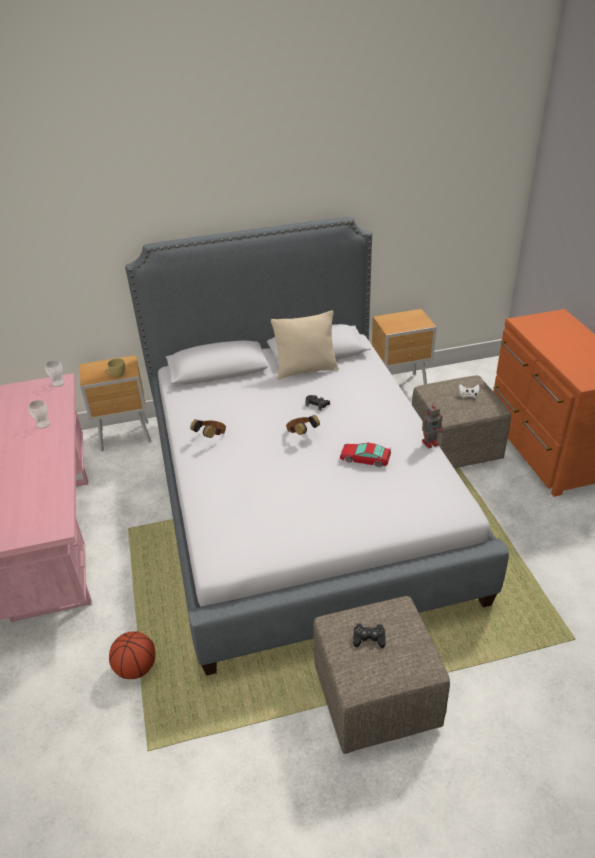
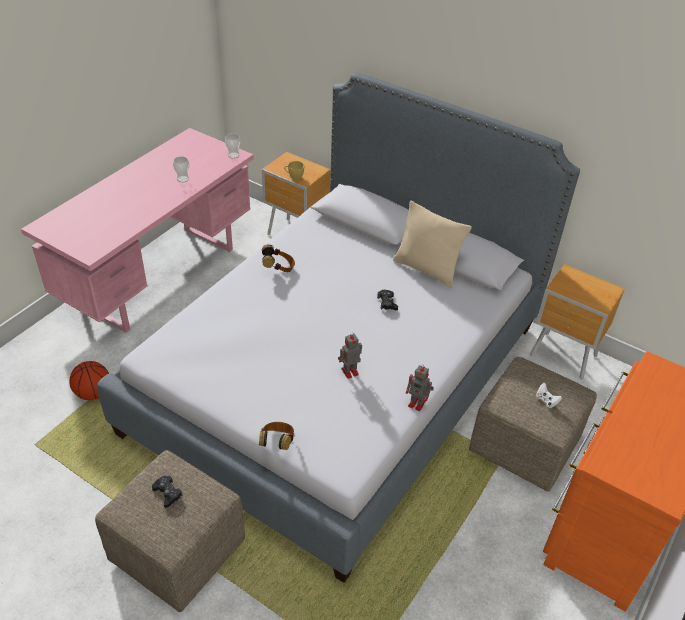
camera: 45 degrees right, 5 degrees up
headphones [286,415,320,435] -> headphones moved to [259,422,295,450]
toy car [340,443,391,467] -> toy robot [338,333,362,379]

